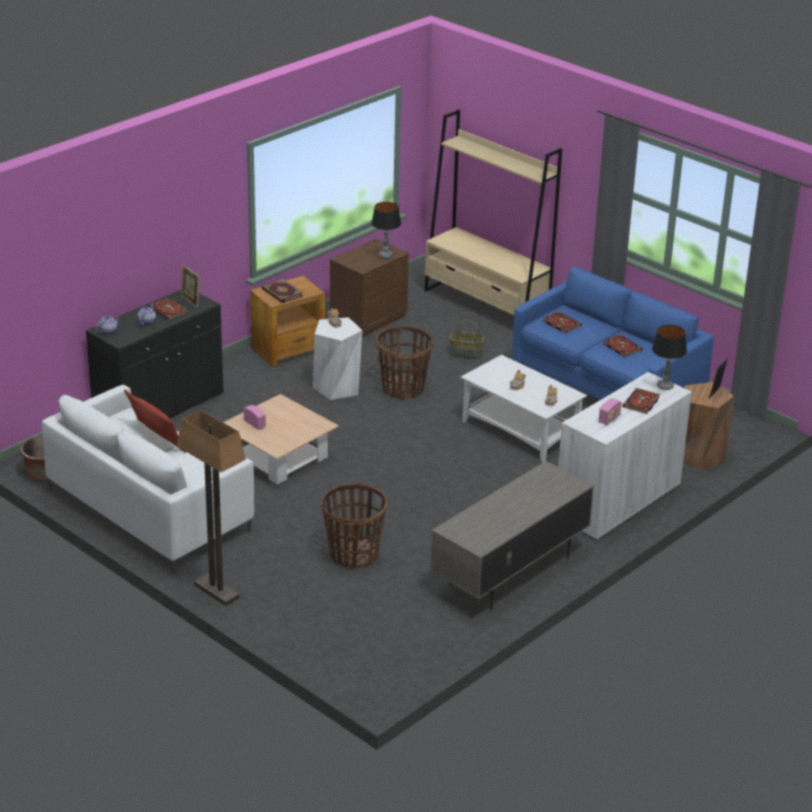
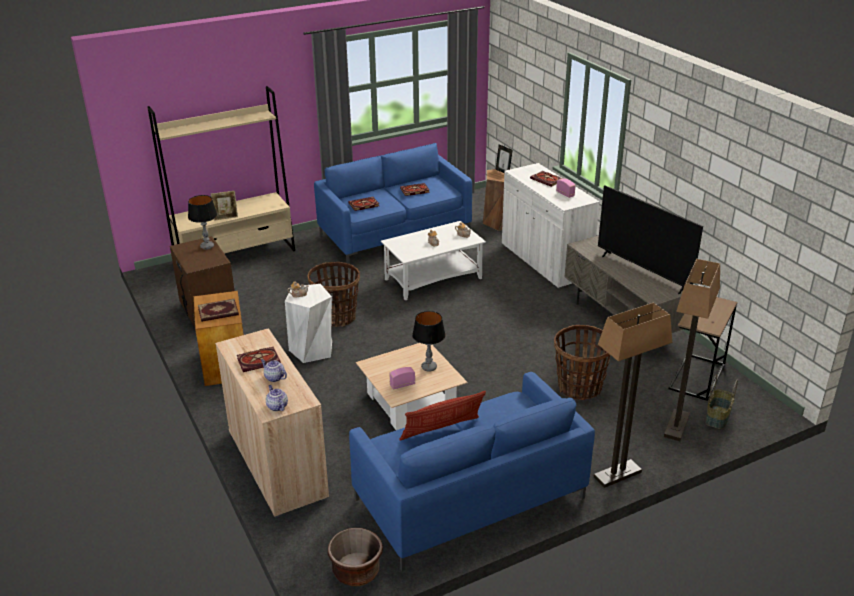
camera: 70 degrees left, 0 degrees up
white sofa [42,385,254,574] -> blue sofa [349,372,595,571]
black cabinet [86,290,224,418] -> beige cabinet [215,328,329,518]
picture frame [181,265,200,307] -> picture frame moved to [211,191,238,221]
basket [450,312,485,359] -> basket moved to [705,374,738,429]
table lamp [652,325,687,390] -> table lamp moved to [412,311,445,372]
none -> television [598,185,703,294]
none -> floor lamp [664,259,720,441]
none -> brown side table [668,297,737,401]

